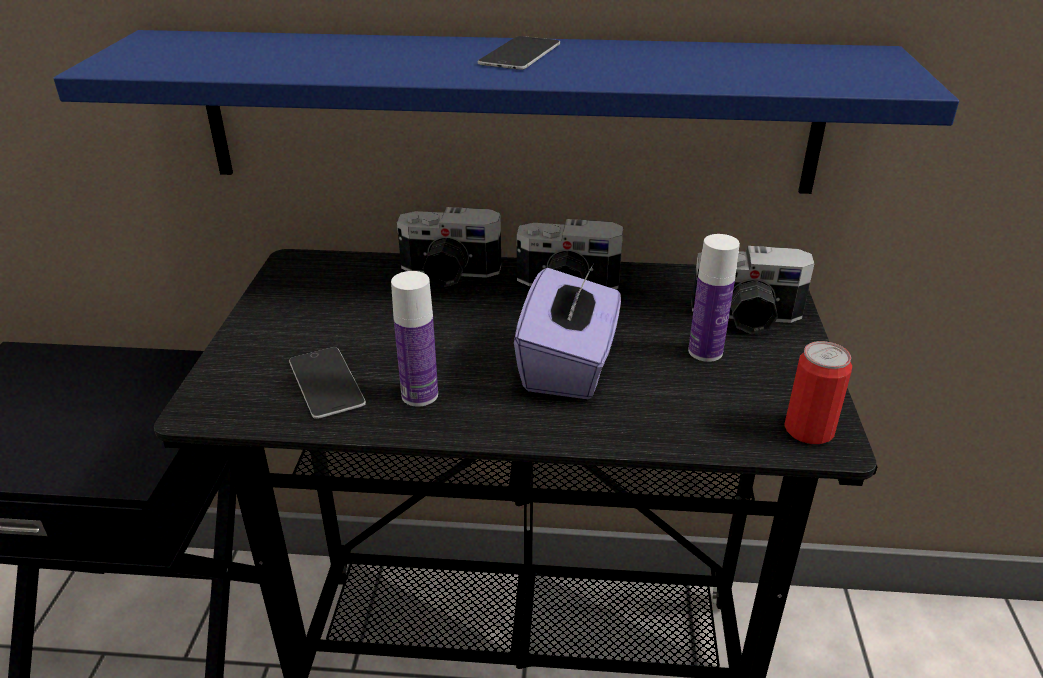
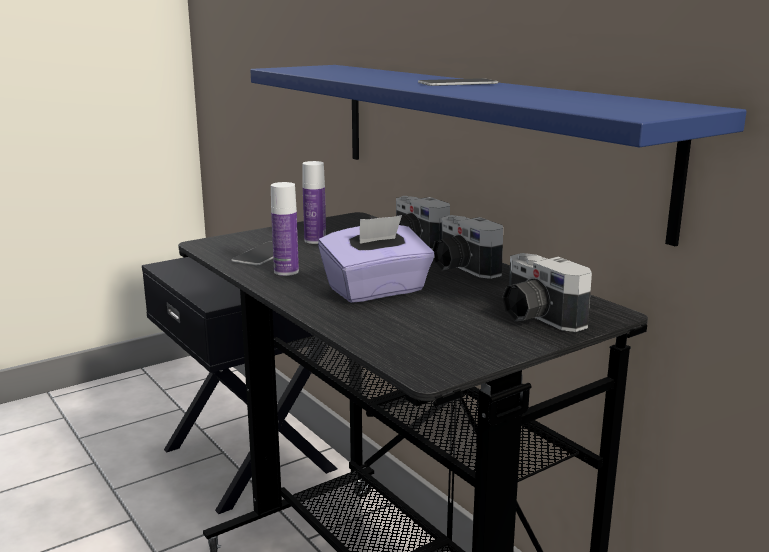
camera: 50 degrees right, 15 degrees down
bottle [688,234,740,362] -> bottle moved to [302,161,326,244]
can [784,341,852,444] -> none

